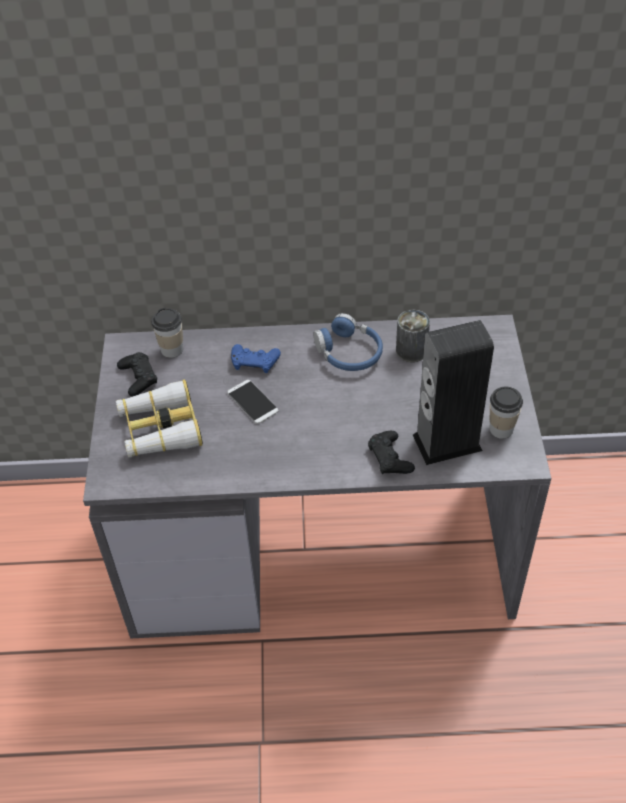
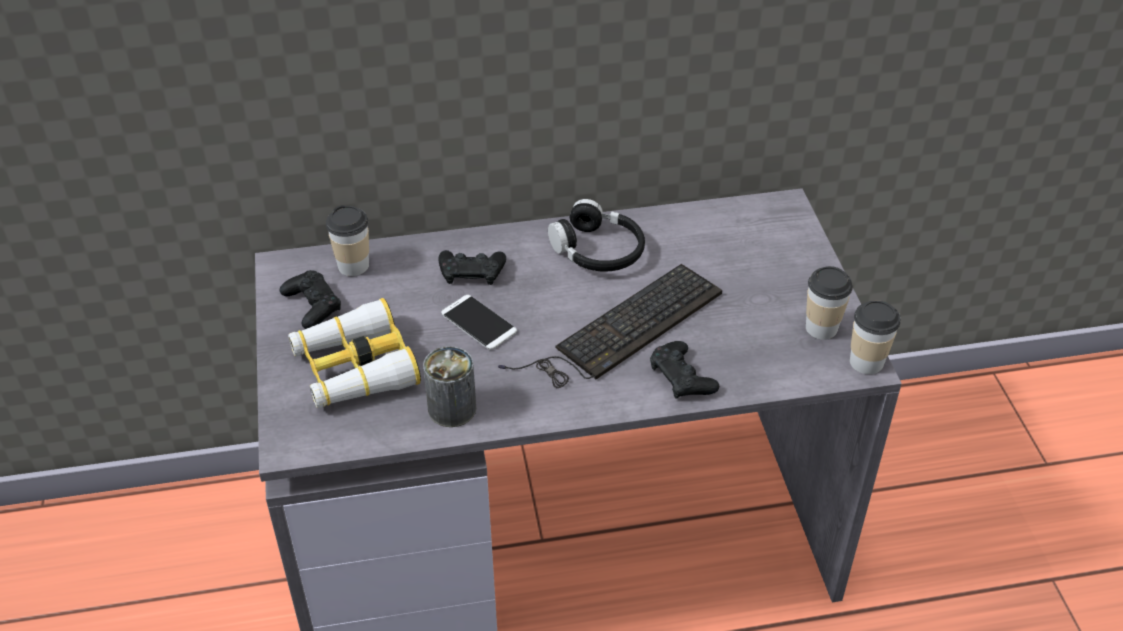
camera: 10 degrees left, 5 degrees down
blue game controller [231,344,281,373] -> black game controller [438,250,506,285]
blue headphones [313,313,383,371] -> black headphones [548,199,645,272]
can [396,310,430,362] -> can moved to [423,346,476,427]
speaker [413,320,494,465] -> none
none -> keyboard [498,264,722,388]
none -> cup [850,300,901,374]

